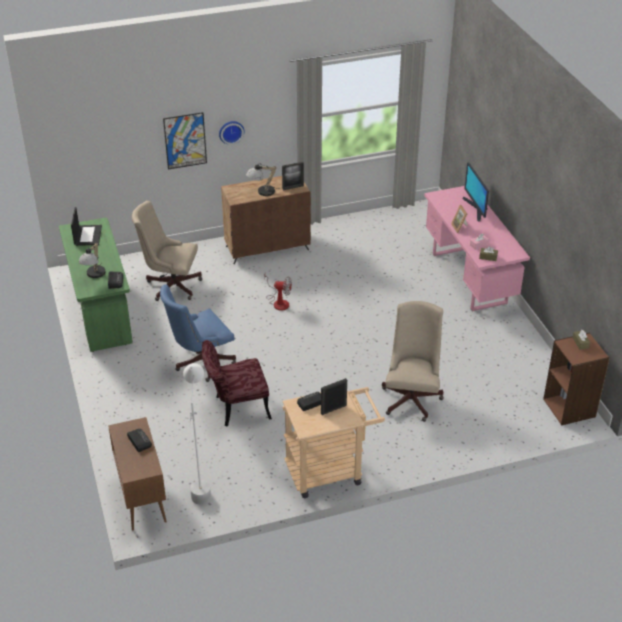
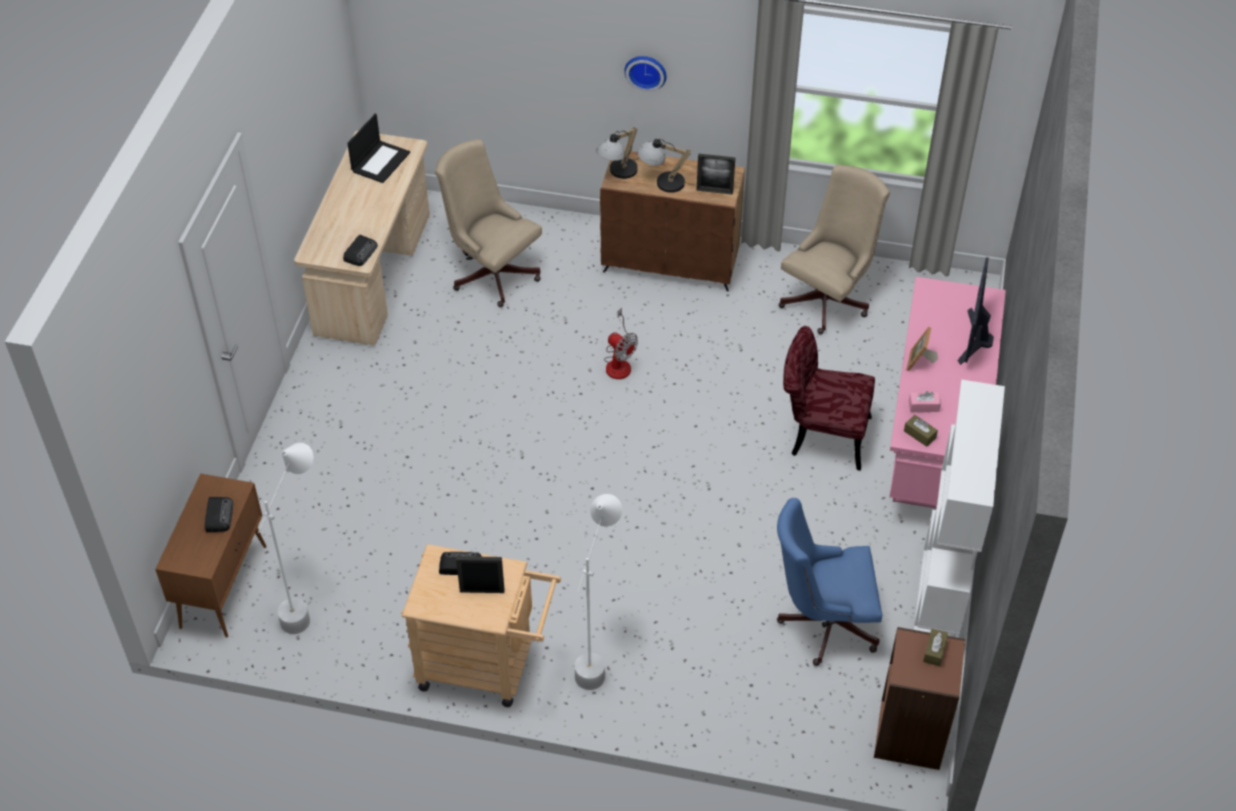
camera: 30 degrees right, 10 degrees up
green desk [59,218,133,352] -> beige desk [294,131,430,345]
table lamp [79,243,105,278] -> table lamp moved to [596,127,638,179]
blue office chair [160,284,236,382] -> blue office chair moved to [777,498,882,666]
picture [163,112,207,170] -> none
red chair [202,340,272,427] -> red chair moved to [783,326,875,471]
beige office chair [382,301,444,422] -> beige office chair moved to [778,165,890,334]
none -> white floor lamp [575,494,622,690]
none -> white bookcase [914,379,1005,637]

